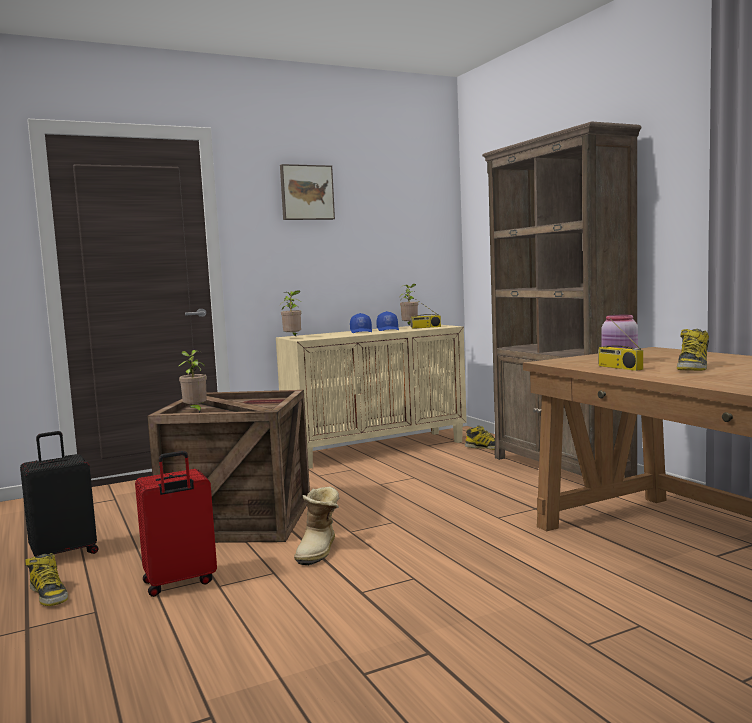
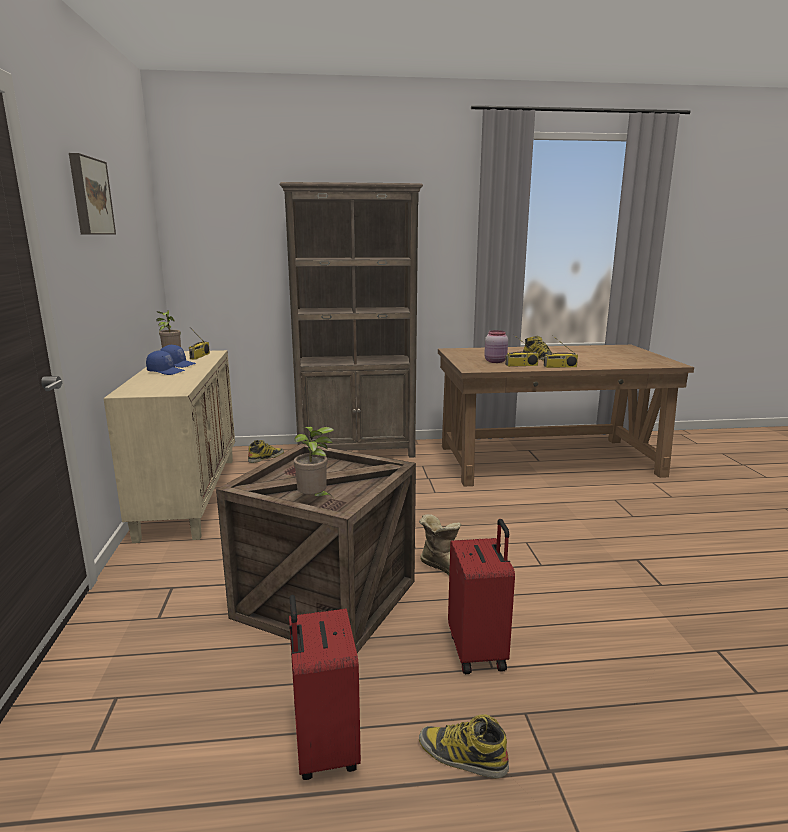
camera: 70 degrees left, 10 degrees up
black suitcase [20,431,99,556] -> red suitcase [289,595,361,780]
boot [25,553,68,606] -> boot turned 135 degrees counterclockwise [419,714,509,778]
potted plant [280,290,301,336] -> none
none -> radio [544,335,578,368]

